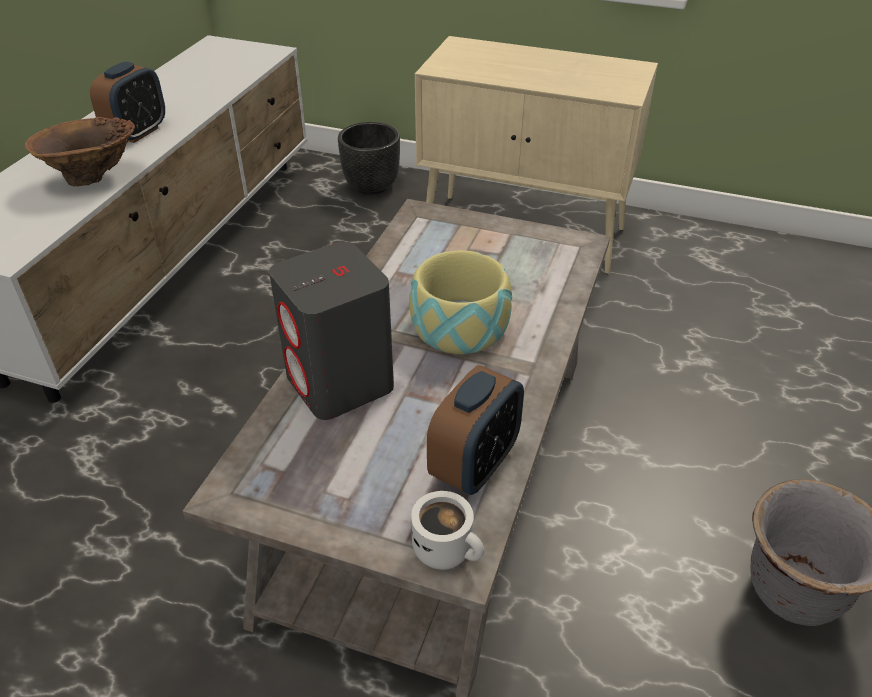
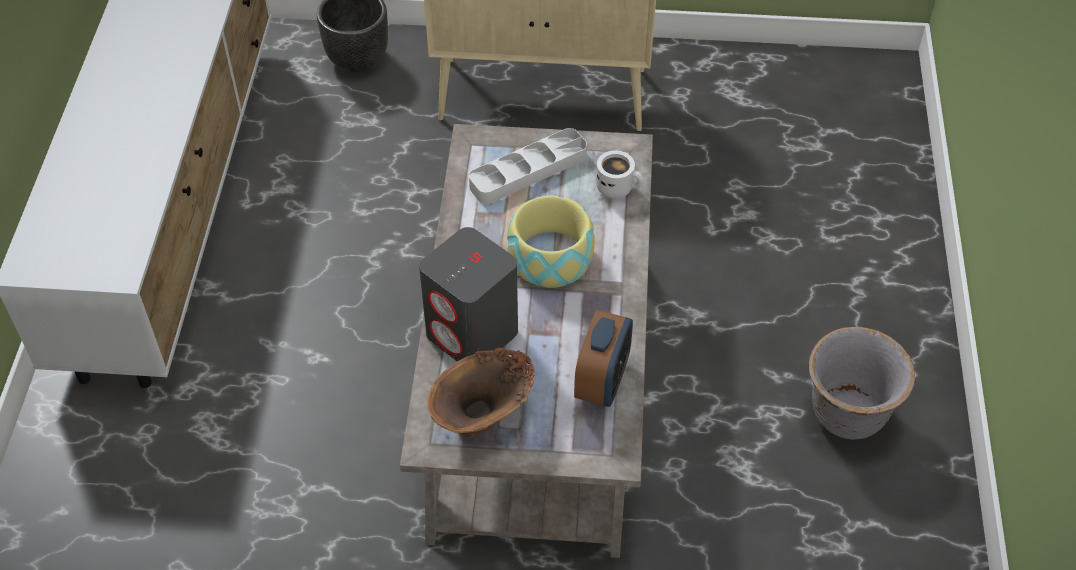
camera: 15 degrees left, 10 degrees up
brown vase [25,117,135,186] -> brown vase moved to [427,348,535,438]
alarm clock [90,61,165,143] -> none
white mug [411,491,484,570] -> white mug moved to [596,151,644,198]
none -> grey tray [469,128,587,204]

